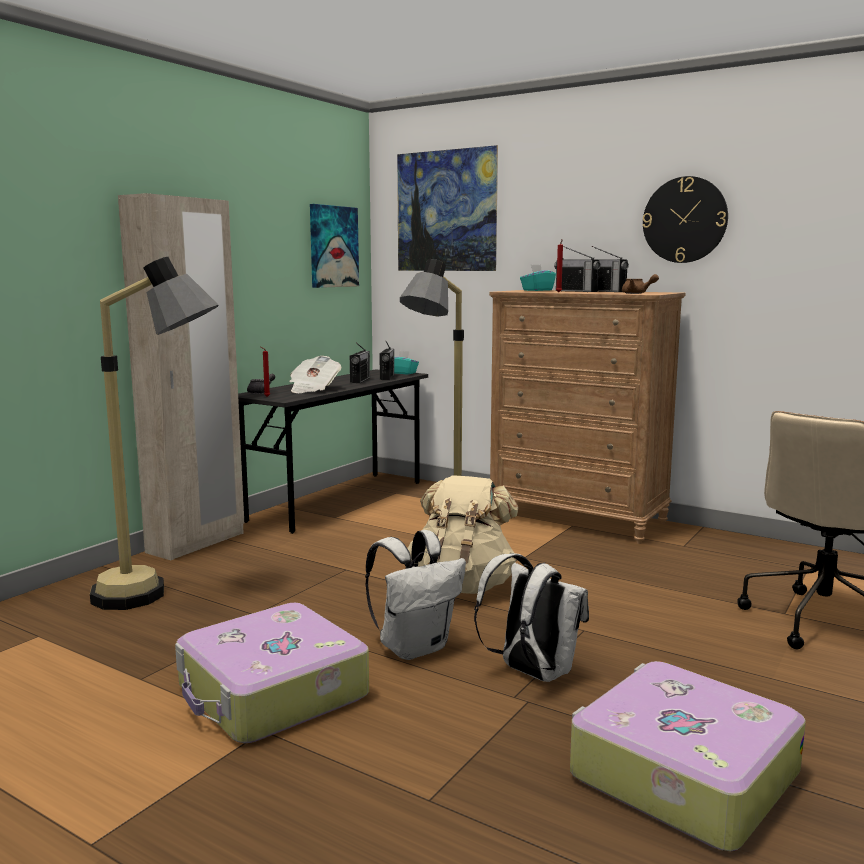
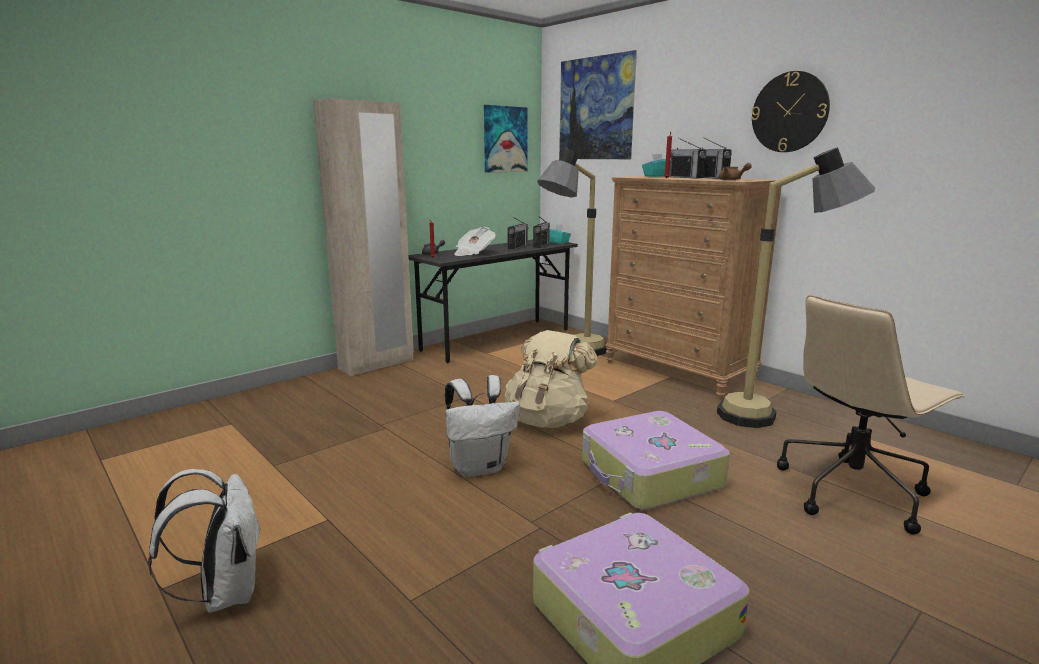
camera: 15 degrees right, 5 degrees up
floor lamp [90,257,218,610] -> floor lamp moved to [717,147,876,428]
suitcase [175,603,369,743] -> suitcase moved to [582,411,730,510]
white backpack [474,554,589,682] -> white backpack moved to [148,469,261,613]

